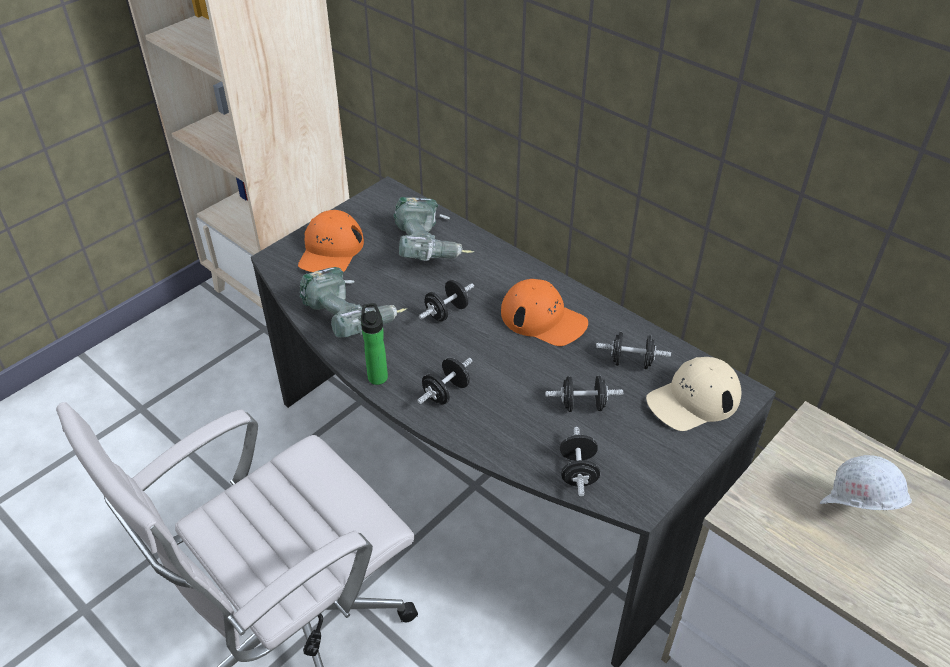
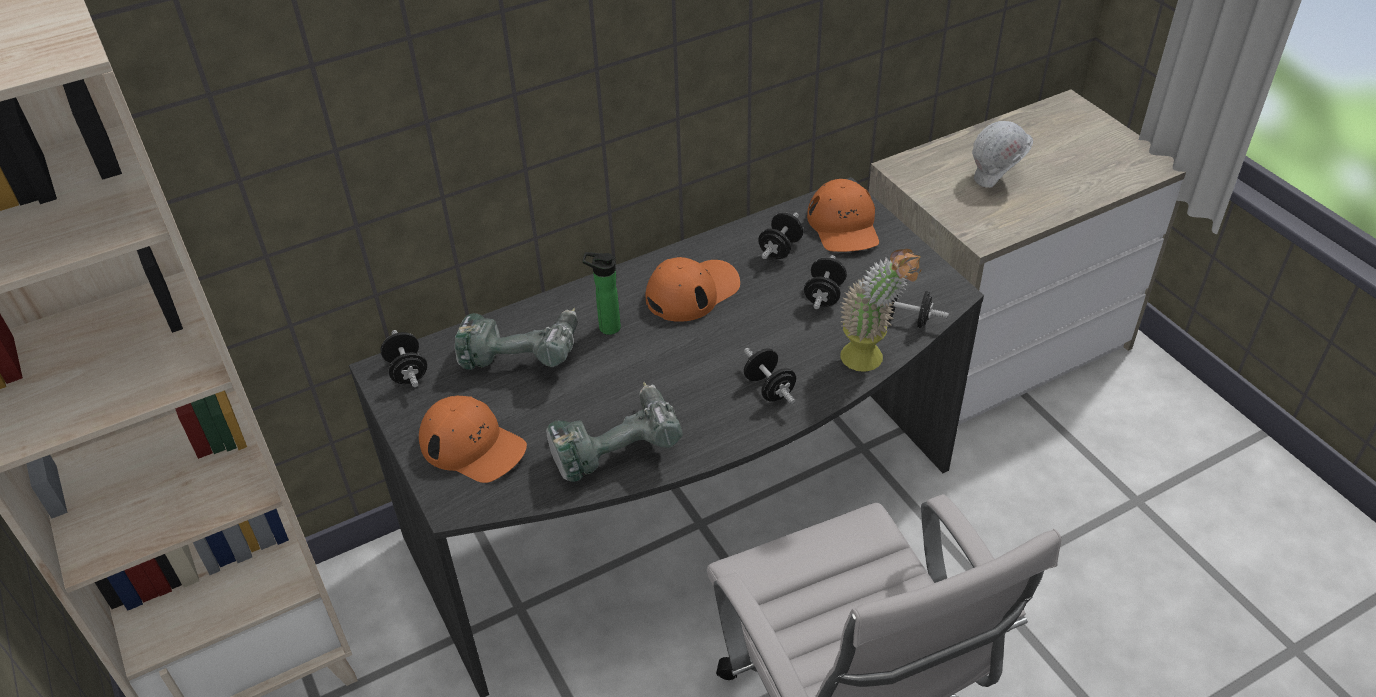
camera: 70 degrees left, 0 degrees up
bottle [361,303,388,385] -> bottle moved to [582,252,621,335]
black dumbbell [419,280,474,322] -> black dumbbell moved to [381,330,427,387]
beige cap [646,357,741,431] -> orange cap [807,179,879,252]
none -> potted plant [840,249,922,372]

